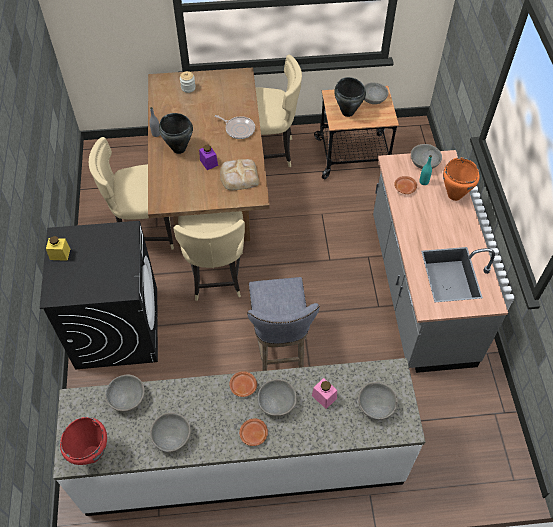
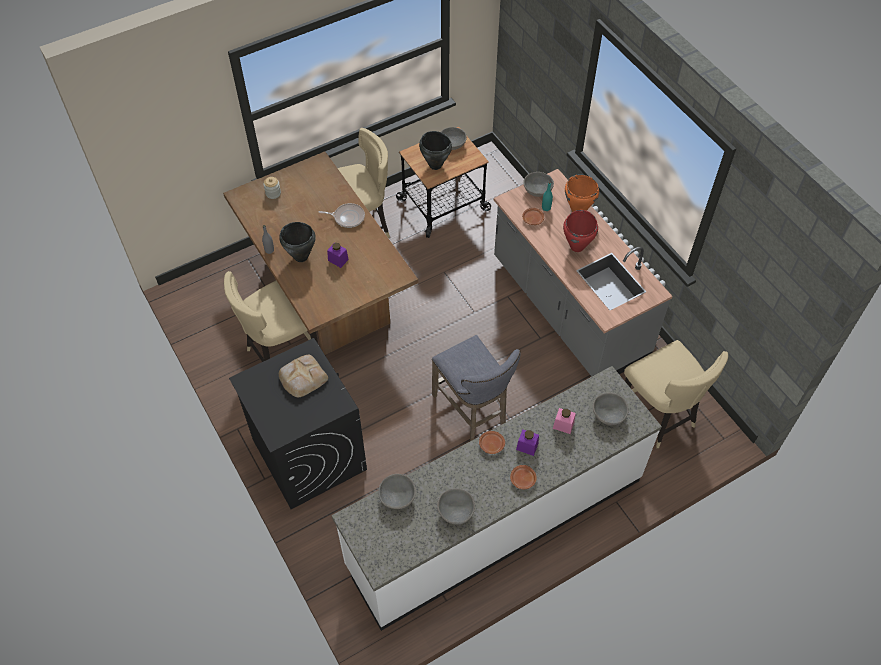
camera: 25 degrees left, 0 degrees up
yellow jar [46,236,70,261] -> none
red cooking pot [60,417,107,465] -> red cooking pot moved to [563,210,598,252]
beige chair [173,211,245,301] -> beige chair moved to [624,340,728,448]
bread [220,159,259,190] -> bread moved to [279,355,328,397]
grey bowl [257,379,297,416] -> purple jar [516,429,539,456]

